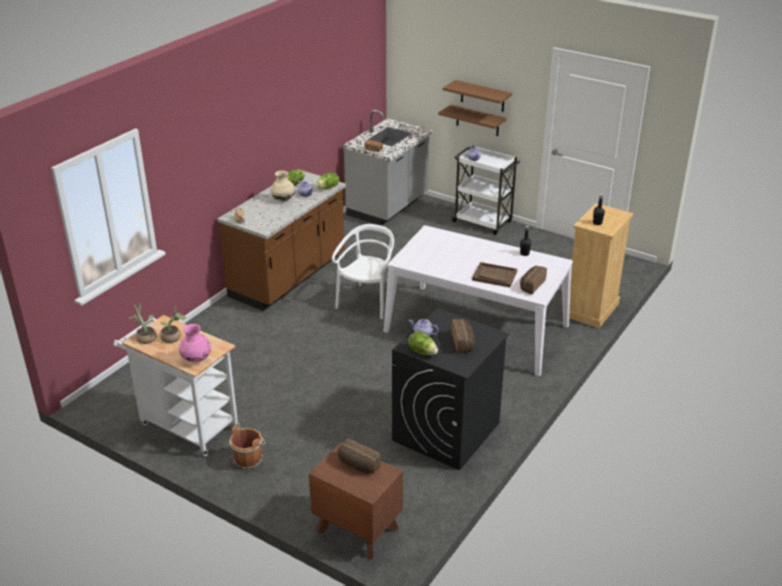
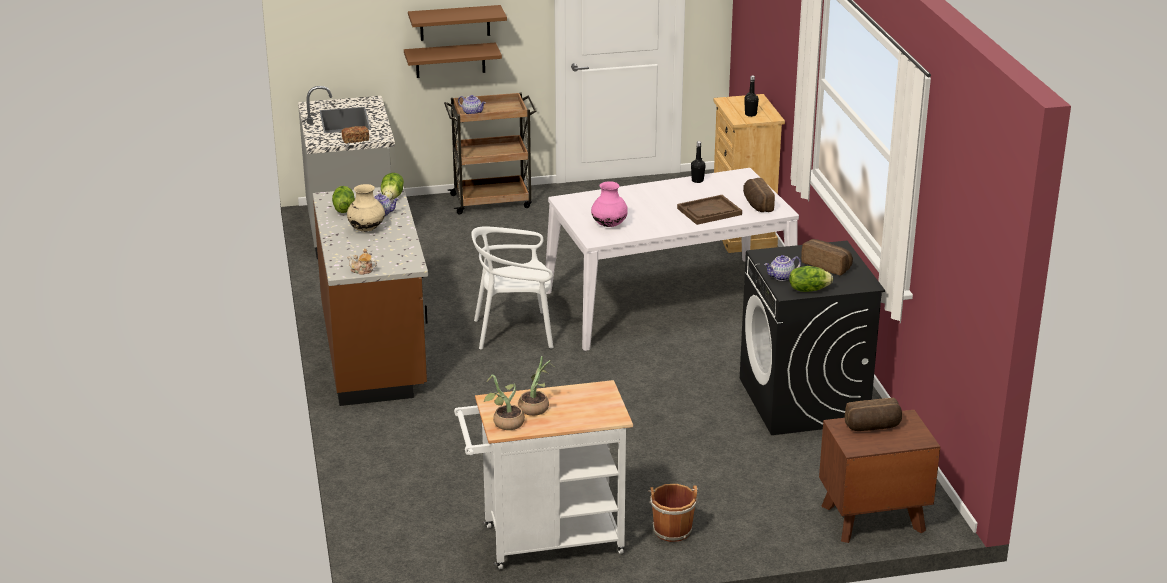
camera: 45 degrees left, 5 degrees down
pink vase [179,324,211,363] -> pink vase moved to [591,181,628,227]
white chair [332,224,396,319] -> white chair turned 75 degrees counterclockwise [471,226,554,349]
white cart [451,146,520,235] -> brown cart [444,92,537,214]

